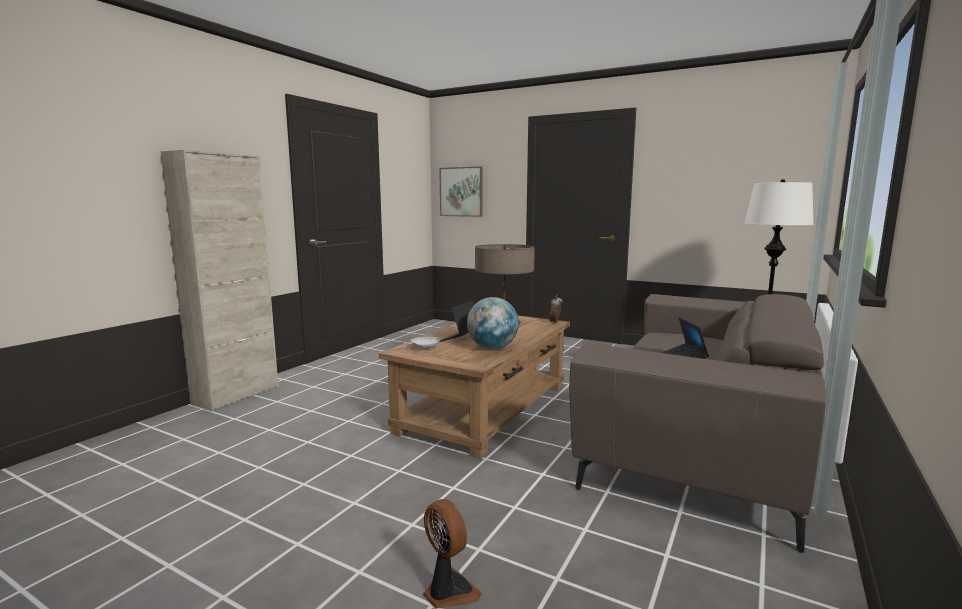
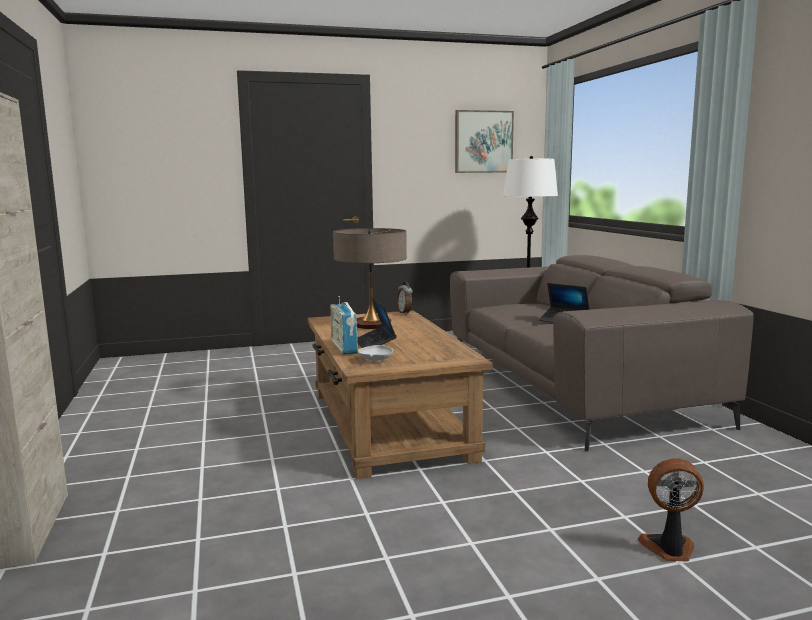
camera: 45 degrees left, 0 degrees up
picture [439,166,483,217] -> picture moved to [455,110,514,173]
globe [467,297,519,349] -> none
none -> radio [331,296,358,355]

